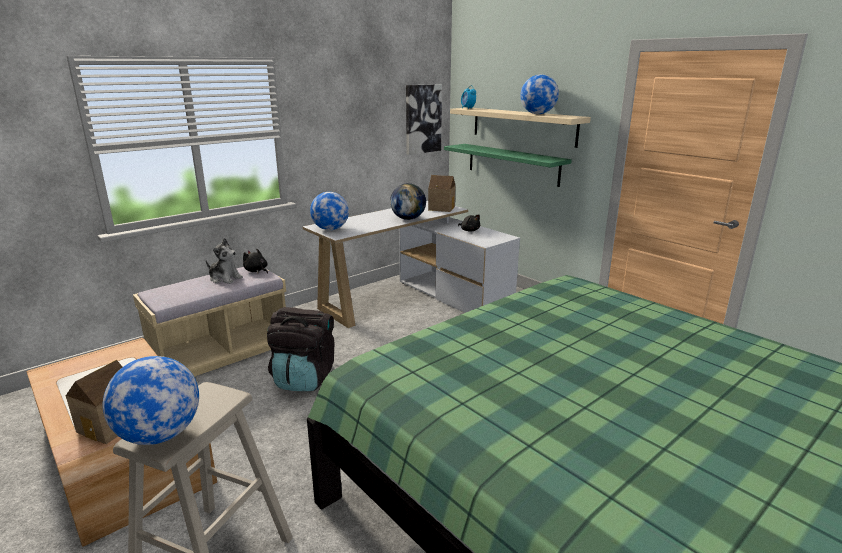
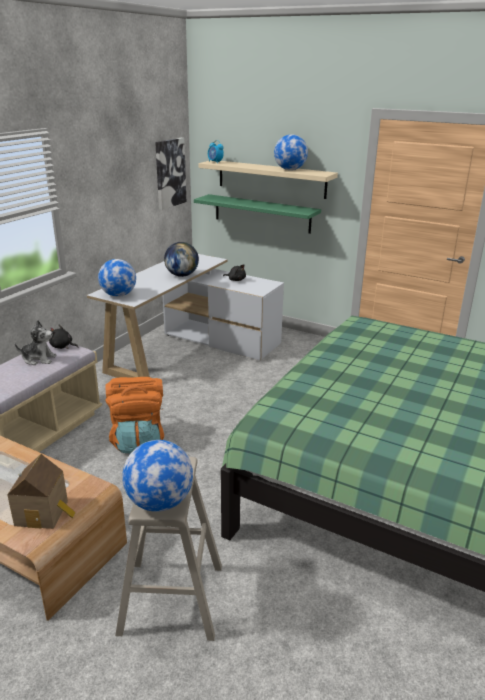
camera: 20 degrees left, 5 degrees up
black backpack [267,307,335,391] -> orange backpack [105,377,164,454]
toy house [428,175,455,212] -> none

